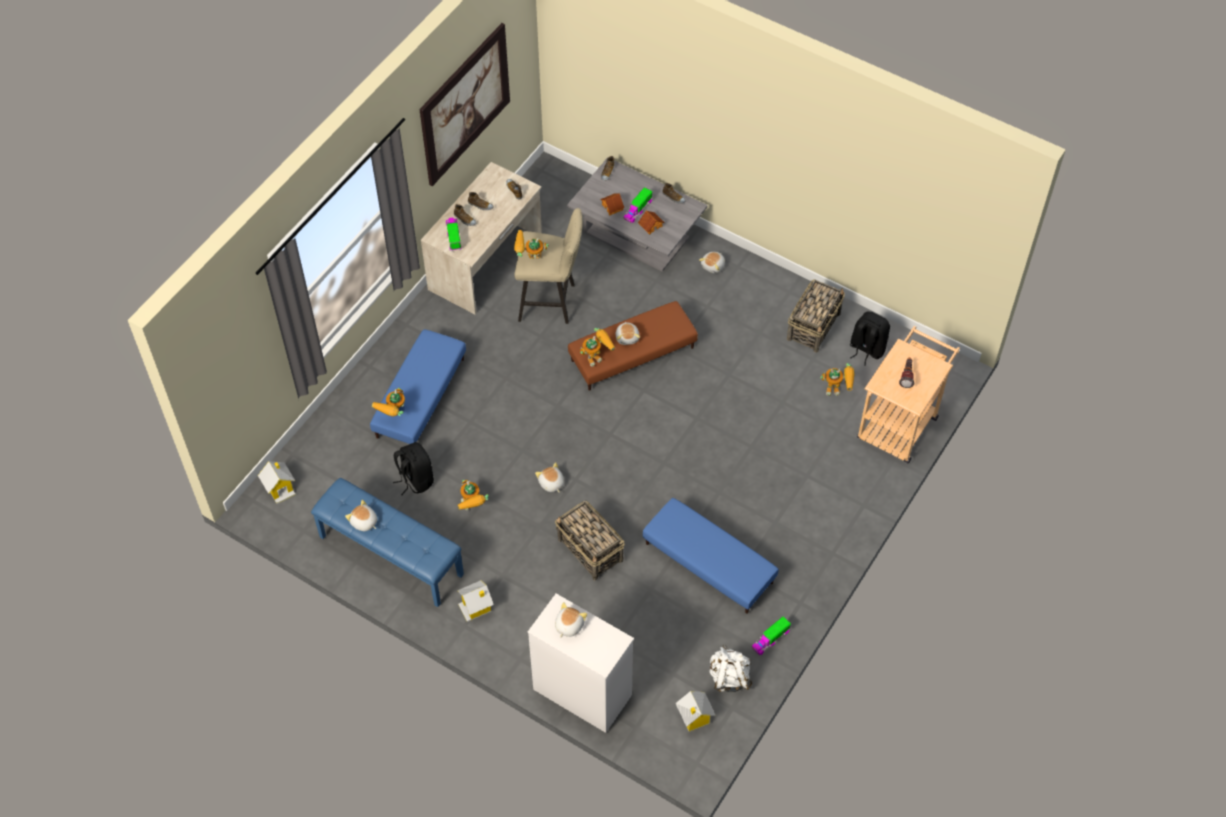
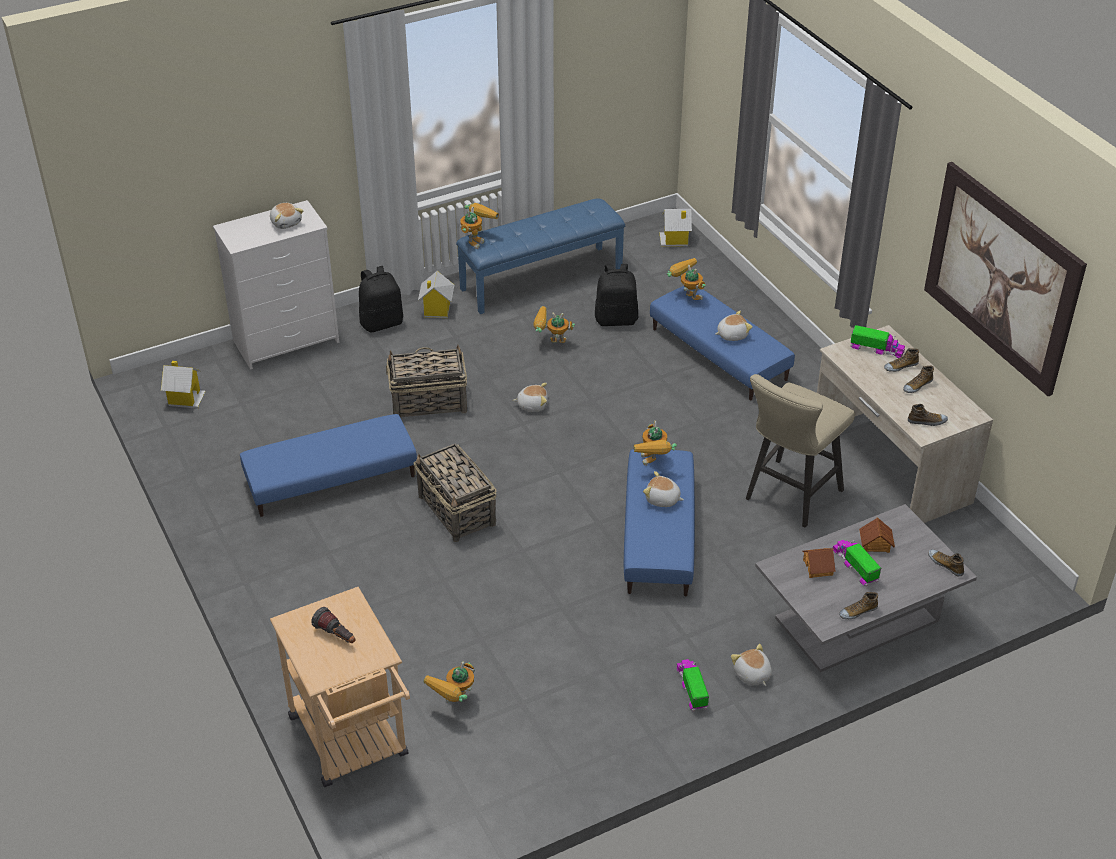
camera: 120 degrees right, 15 degrees down
plush toy [345,500,377,531] -> plush toy moved to [715,311,752,341]
toy robot [514,230,549,259] -> toy robot moved to [460,203,499,249]
brown ottoman [568,301,698,391] -> blue ottoman [624,449,695,596]
white backpack [710,645,752,692] -> none
toy truck [752,616,791,655] -> toy truck moved to [677,659,709,712]
basket [787,279,845,353] -> basket moved to [413,443,497,542]
black backpack [850,311,890,366] -> black backpack moved to [359,266,403,332]

